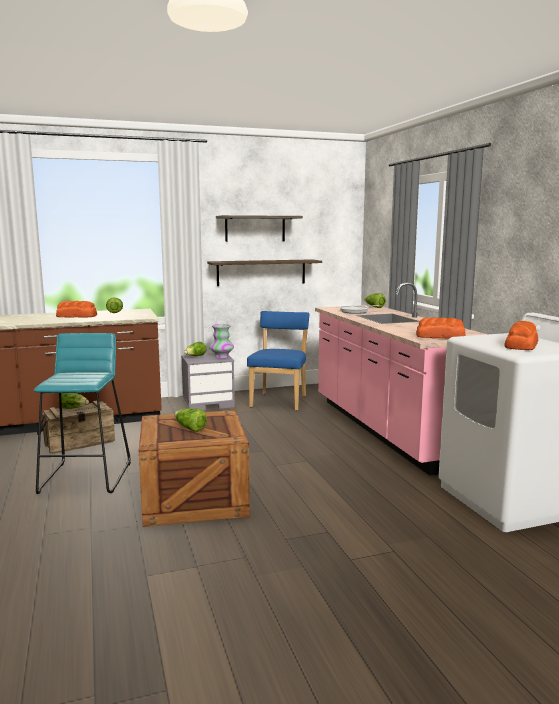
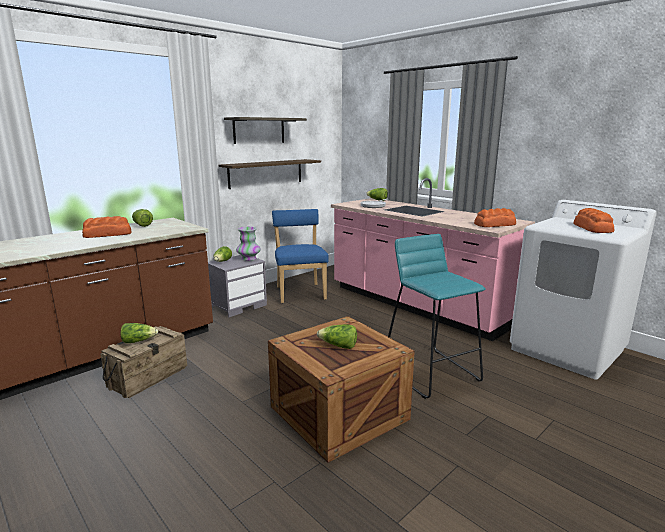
camera: 25 degrees left, 5 degrees up
turquoise stool [34,333,131,494] -> turquoise stool moved to [388,234,486,399]

